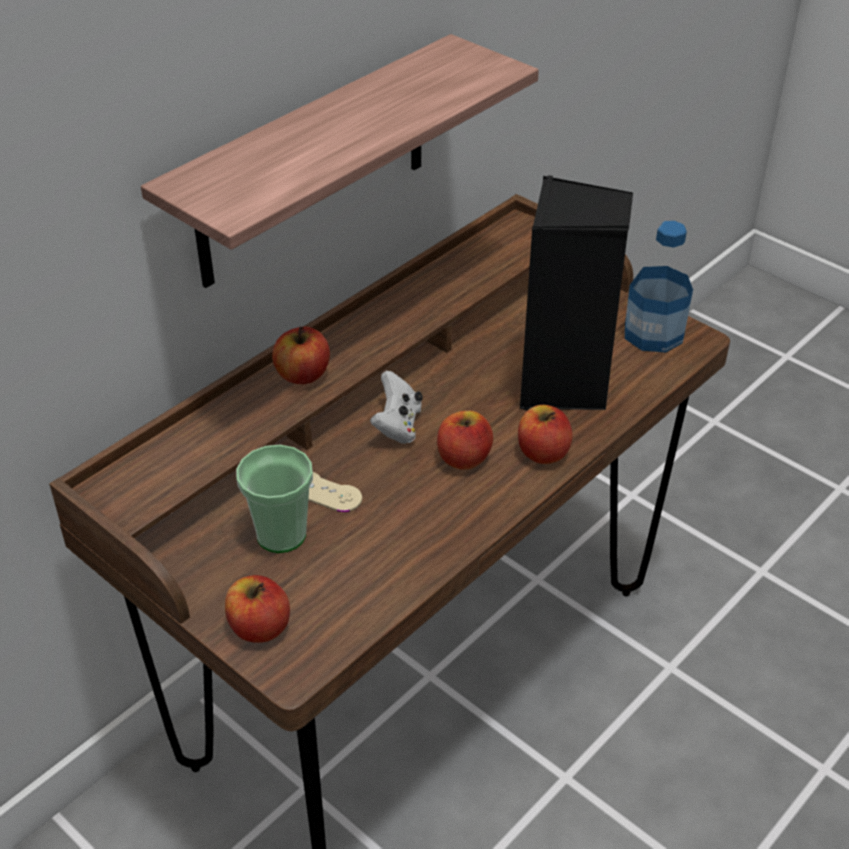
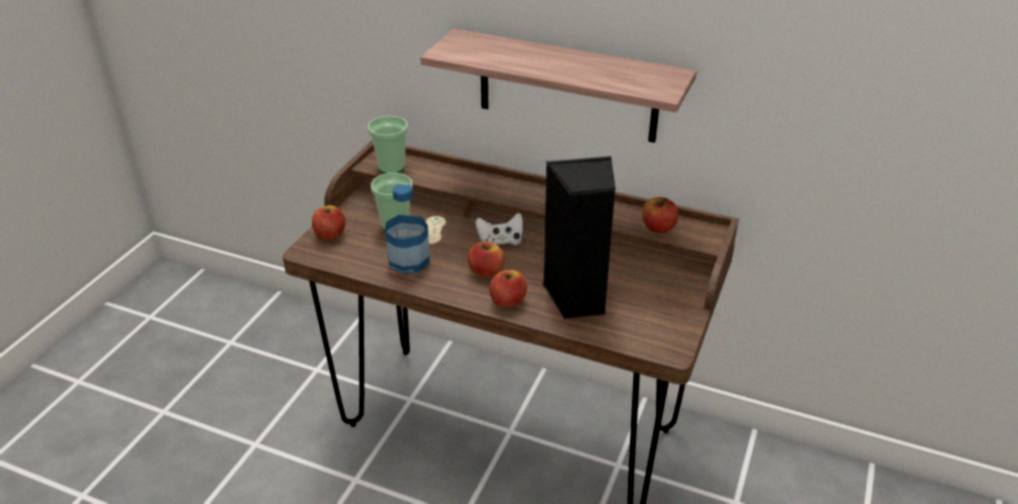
camera: 70 degrees right, 5 degrees down
apple [272,327,330,384] -> apple moved to [642,197,678,233]
bottle [625,221,693,352] -> bottle moved to [385,184,430,274]
none -> cup [368,116,408,174]

